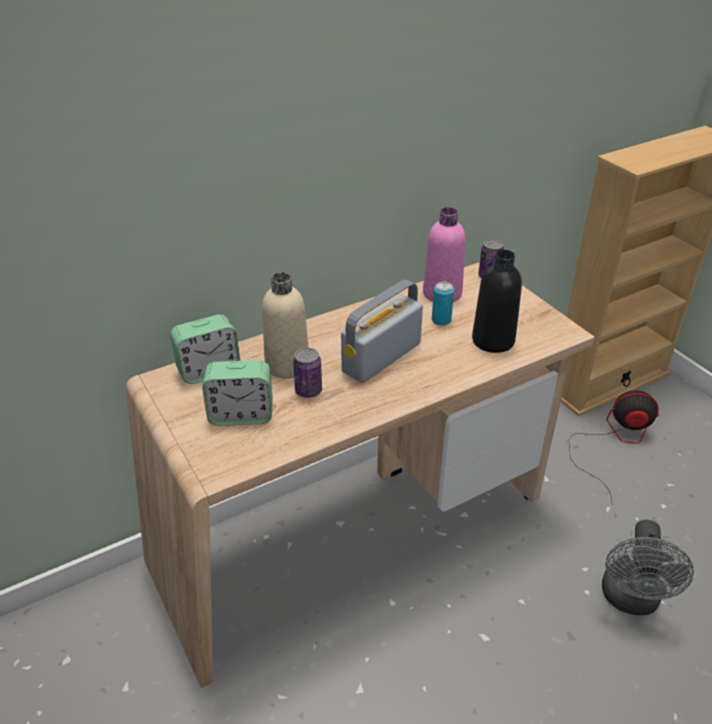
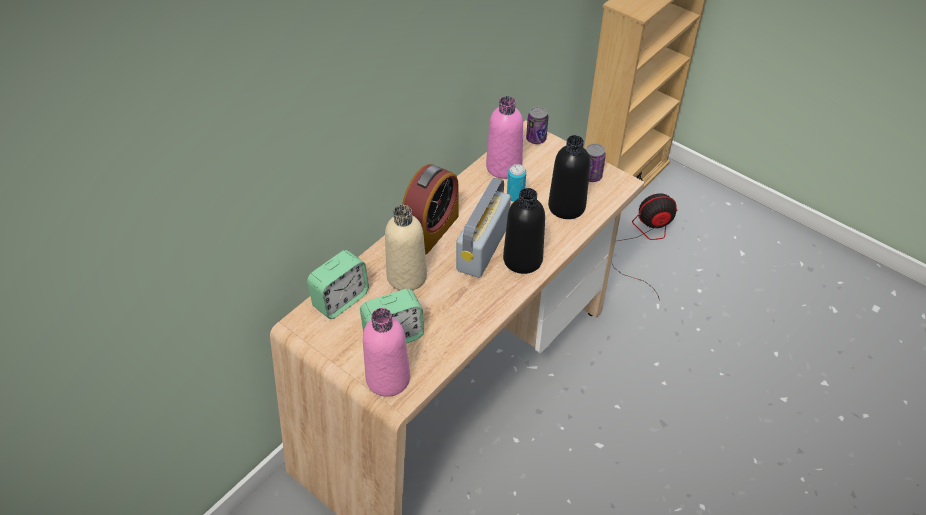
camera: 20 degrees left, 10 degrees up
can [293,348,322,398] -> can moved to [586,143,606,182]
grey fan [602,520,694,615] -> none
none -> pink bottle [363,308,410,397]
none -> alarm clock [402,164,459,255]
none -> black bottle [503,188,545,274]

